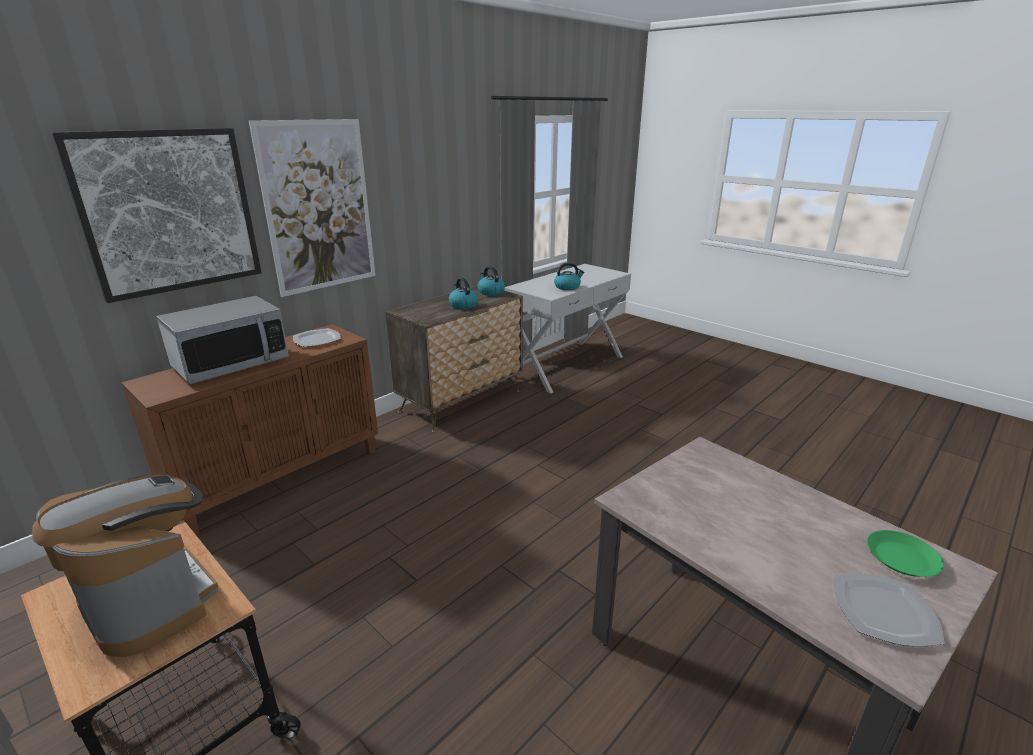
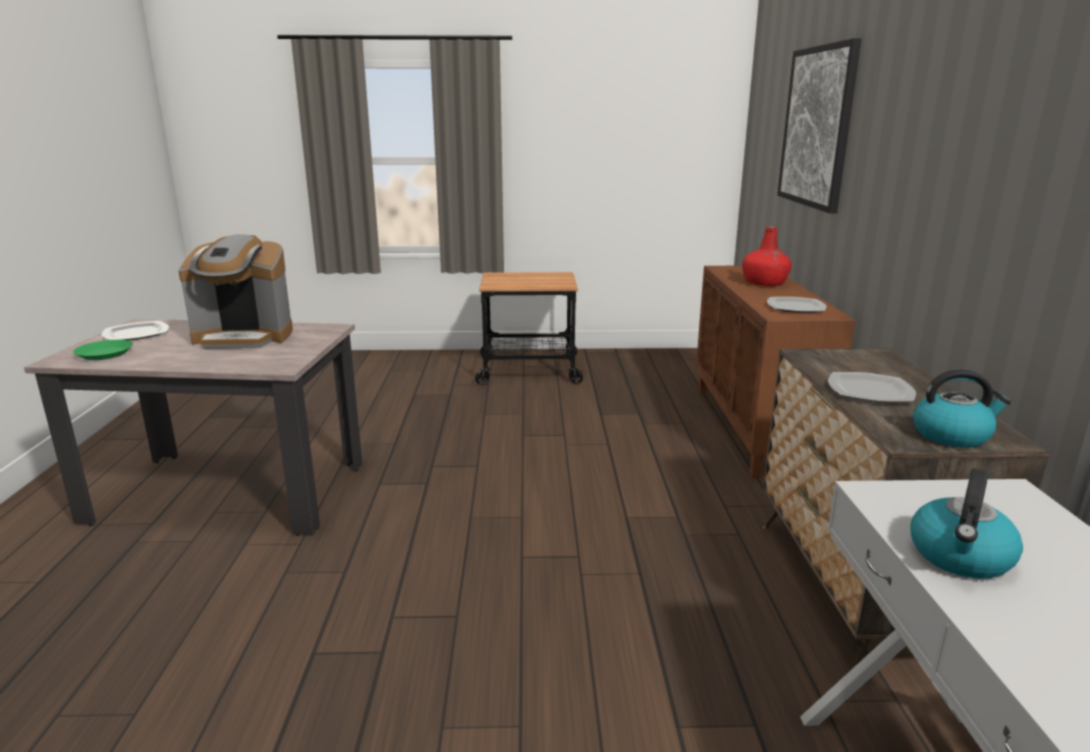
camera: 135 degrees right, 5 degrees down
coffee machine [32,475,218,657] -> coffee machine moved to [178,234,293,349]
microwave [156,296,289,384] -> red bottle [742,227,792,286]
picture [249,119,376,297] -> none
kettle [449,278,478,309] -> plate [828,372,916,402]

